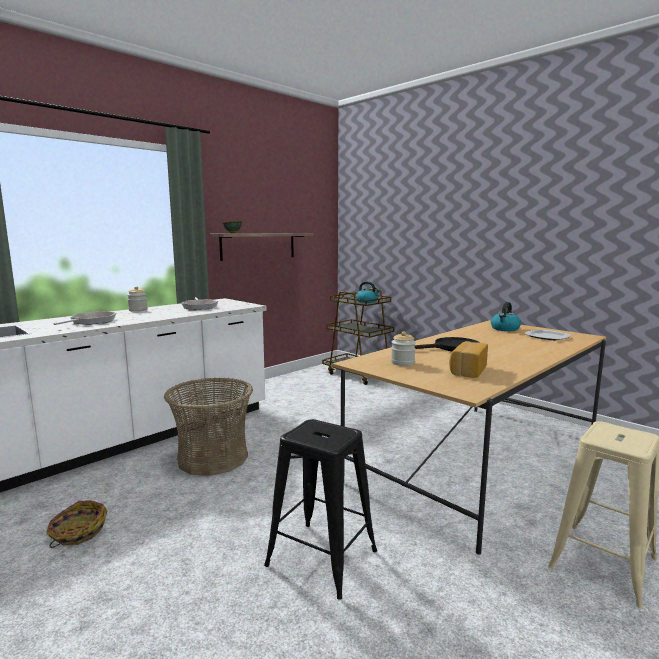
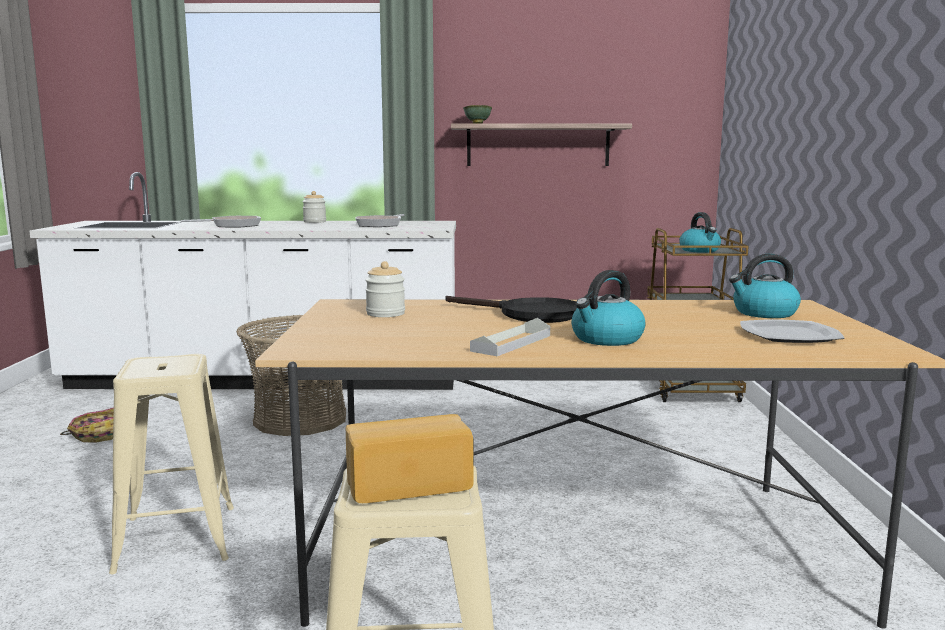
camera: 45 degrees right, 0 degrees up
black stool [264,419,377,600] -> beige stool [109,354,234,574]
bread [449,341,488,378] -> bread moved to [346,414,473,503]
none -> grey tray [470,318,550,356]
none -> kettle [571,270,646,346]

